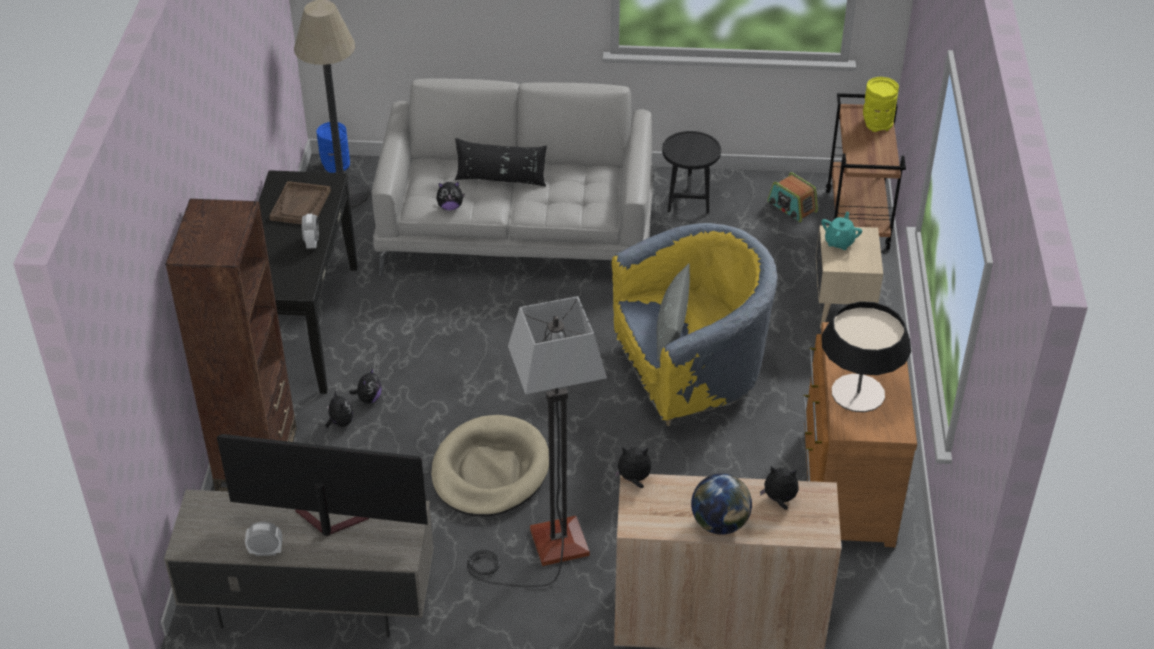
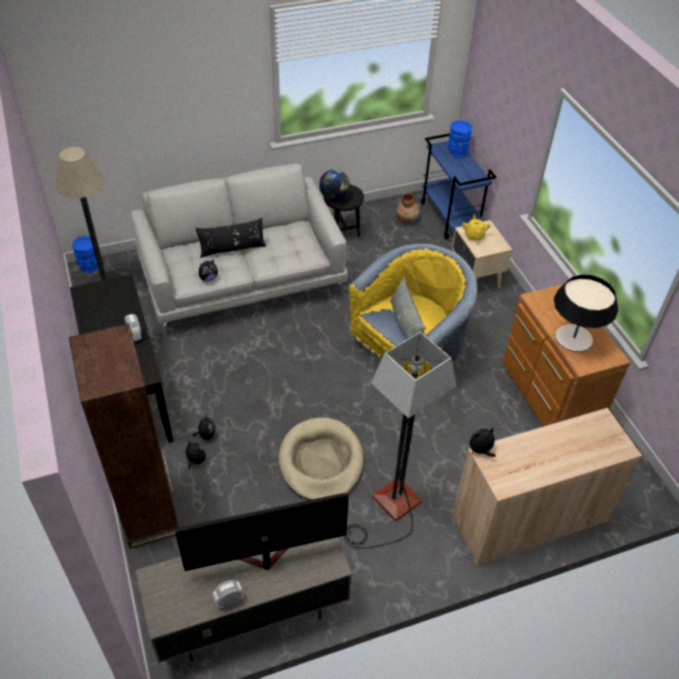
camera: 25 degrees left, 5 degrees up
brown tray [269,181,331,224] -> none
globe [691,473,752,535] -> globe moved to [319,169,350,200]
plush toy [760,466,799,510] -> none
radio [767,172,818,222] -> brown vase [396,193,420,223]
turquoise teapot [822,212,862,250] -> yellow teapot [462,215,491,240]
brown cart [826,93,906,250] -> blue cart [421,134,496,239]
yellow vase [863,77,899,132] -> blue vase [448,120,472,158]

